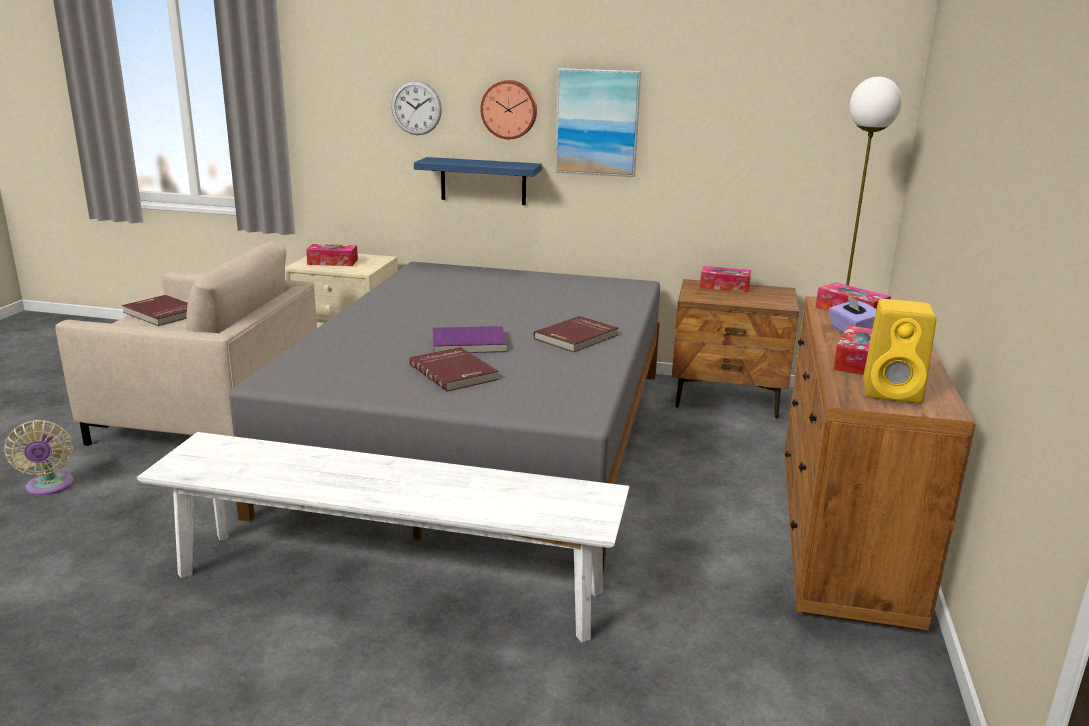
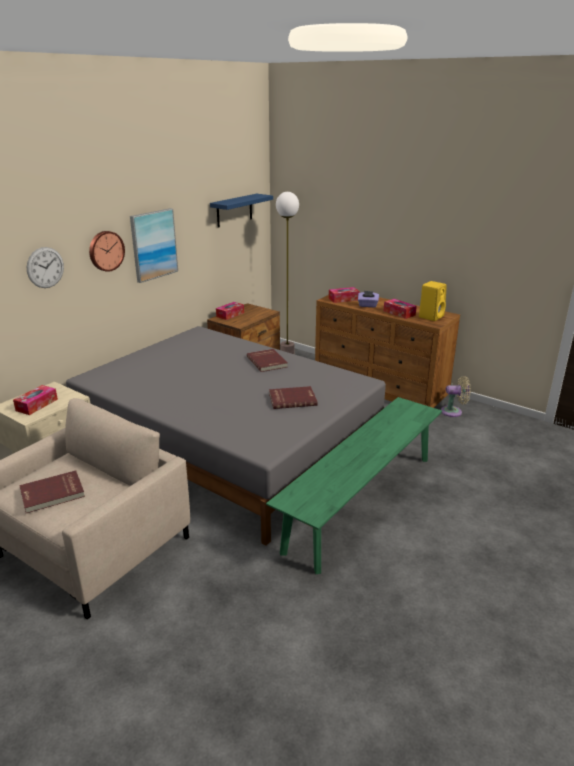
camera: 65 degrees left, 5 degrees up
beige fan [4,420,74,496] -> beige fan moved to [441,376,471,417]
white bench [137,432,629,642] -> green bench [266,397,442,574]
blue shelf [414,157,542,205] -> blue shelf moved to [210,194,273,228]
purple book [433,326,507,353] -> none

